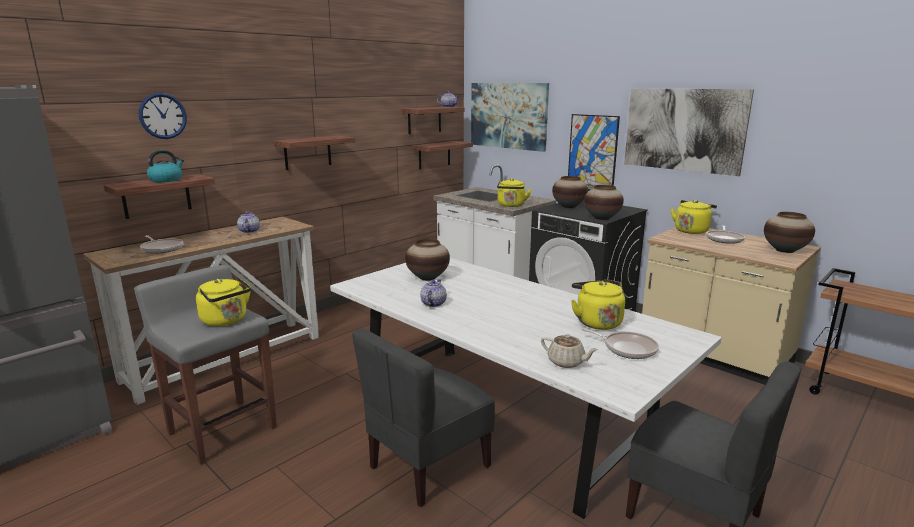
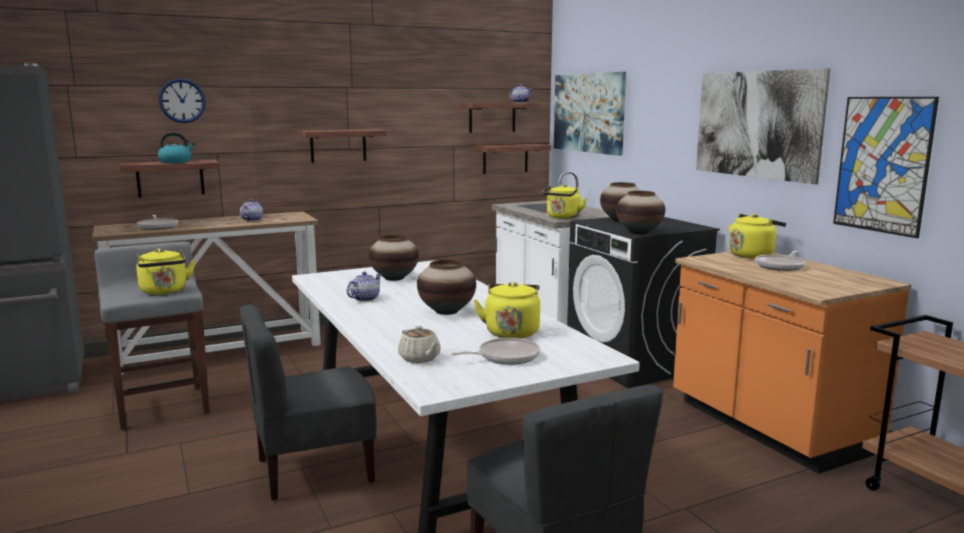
camera: 20 degrees right, 5 degrees down
picture [568,114,620,191] -> picture moved to [833,97,939,238]
frying pan [582,328,659,359] -> frying pan turned 75 degrees counterclockwise [451,338,540,365]
beige counter [642,227,821,385] -> orange counter [673,252,911,474]
vase [764,212,815,253] -> vase moved to [417,260,476,315]

